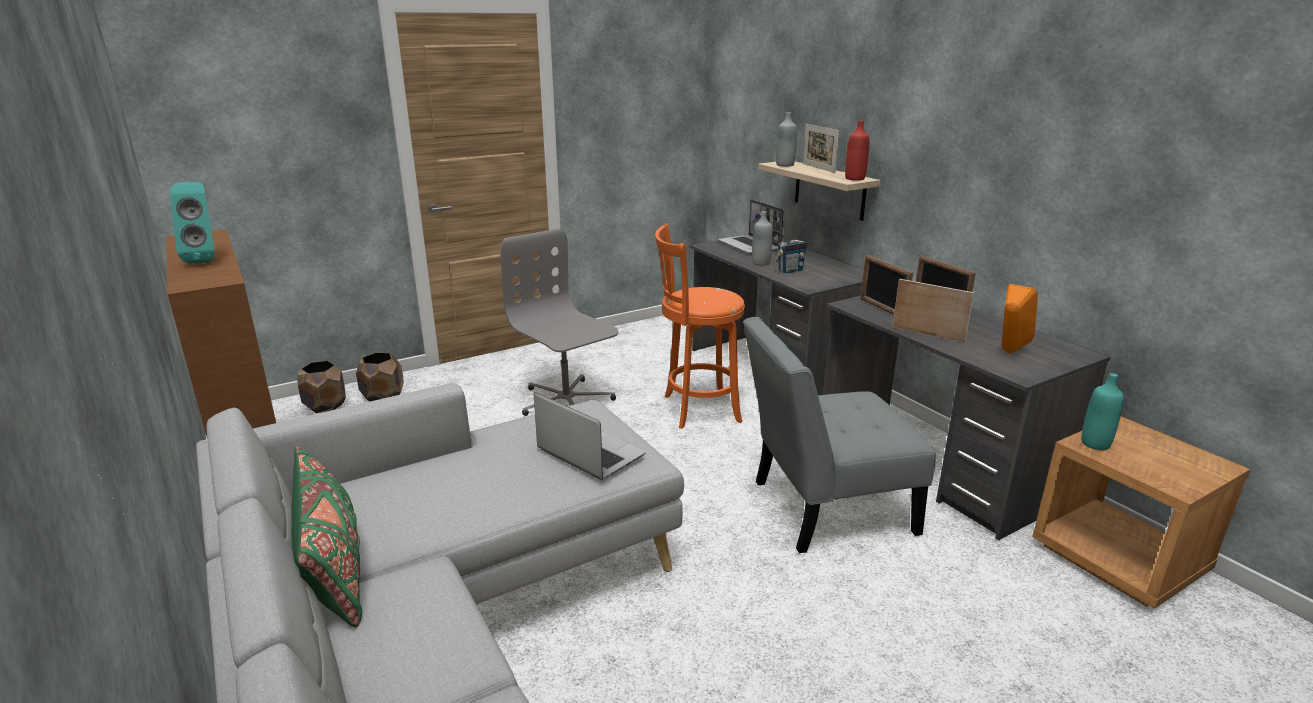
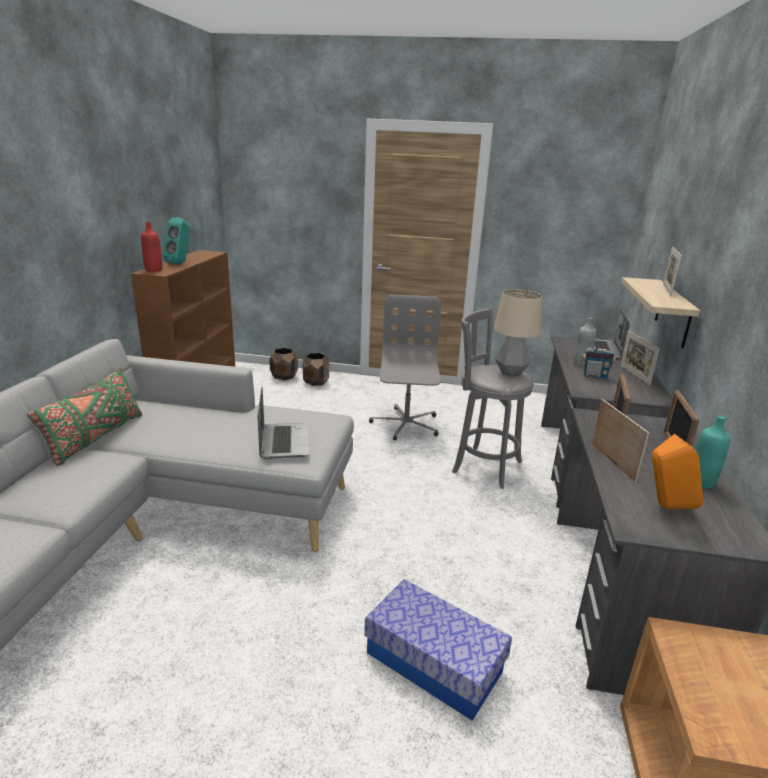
camera: 40 degrees right, 0 degrees up
orange stool [655,223,745,429] -> grey stool [452,308,534,489]
grey chair [743,317,936,553] -> none
grey bottle [776,112,797,167] -> none
red bottle [845,121,869,181] -> red bottle moved to [141,222,162,272]
turquoise bottle [1081,373,1124,450] -> turquoise bottle moved to [695,415,730,489]
none -> storage box [364,579,512,721]
none -> table lamp [494,289,542,377]
none -> picture frame [620,331,660,385]

